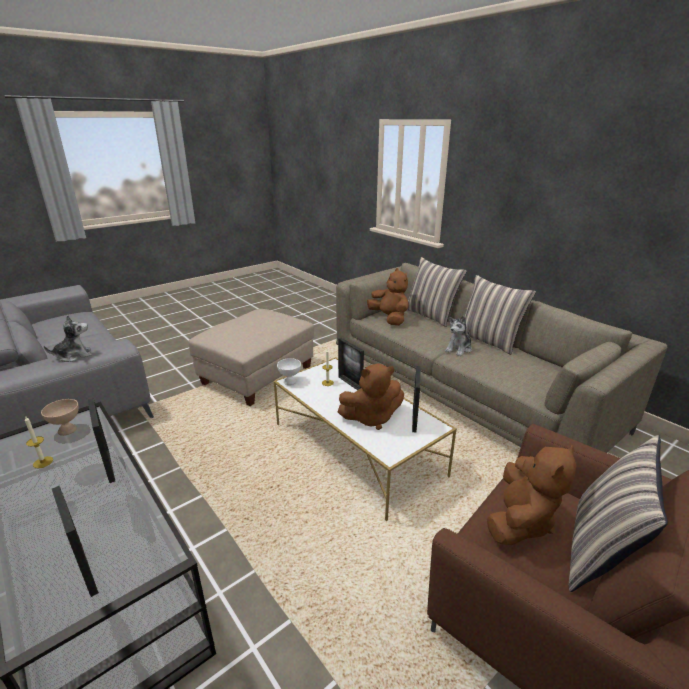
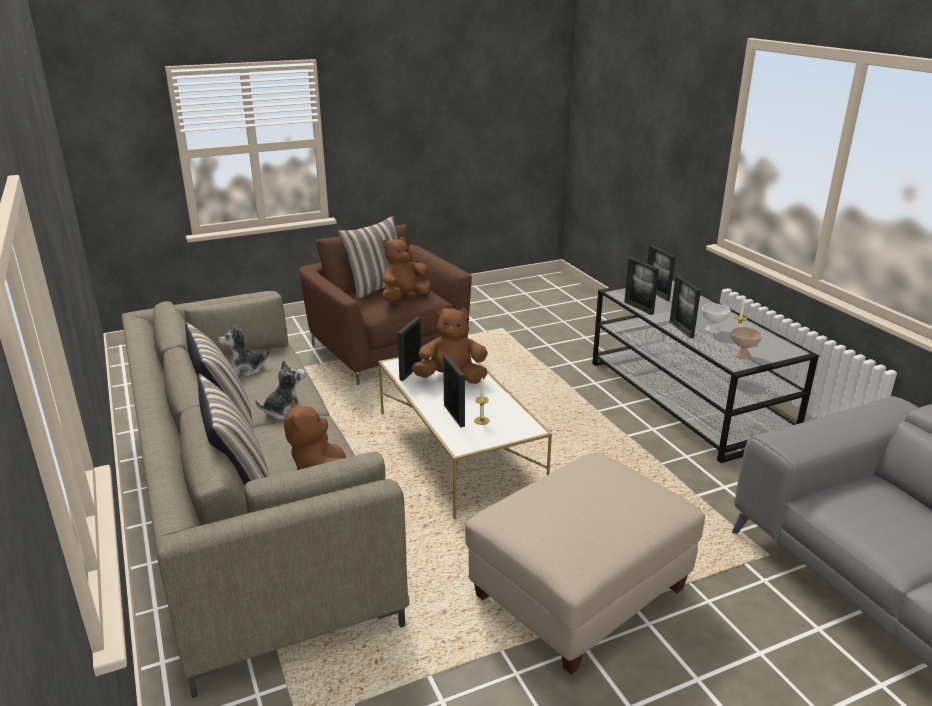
camera: 165 degrees left, 0 degrees up
plush toy [44,315,92,362] -> plush toy moved to [218,324,271,377]
white bowl [277,358,301,385] -> white bowl moved to [702,303,731,333]
none -> picture frame [624,257,659,315]

